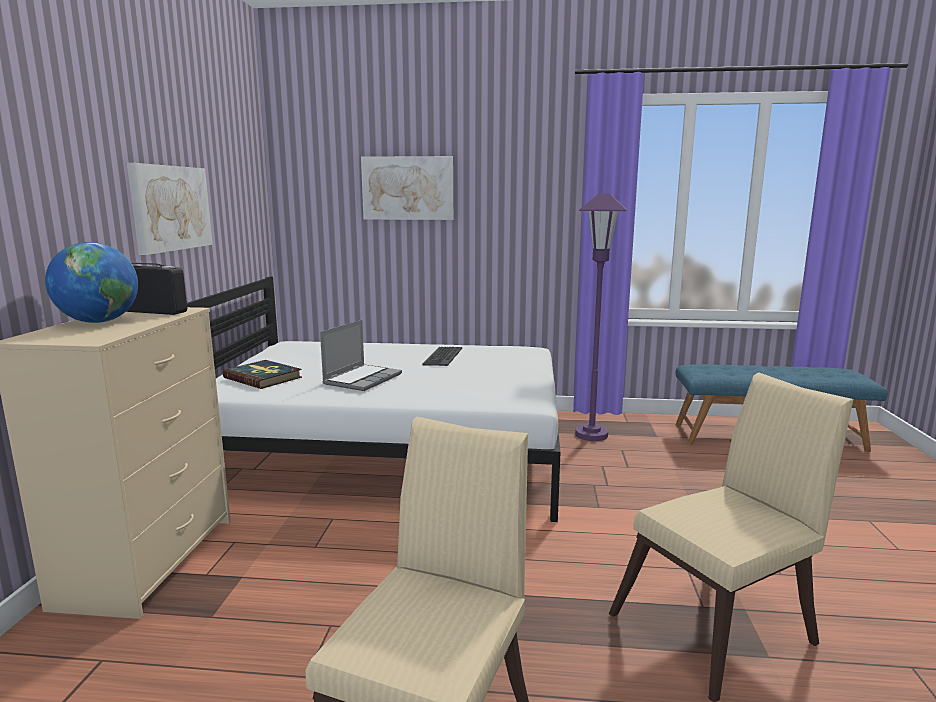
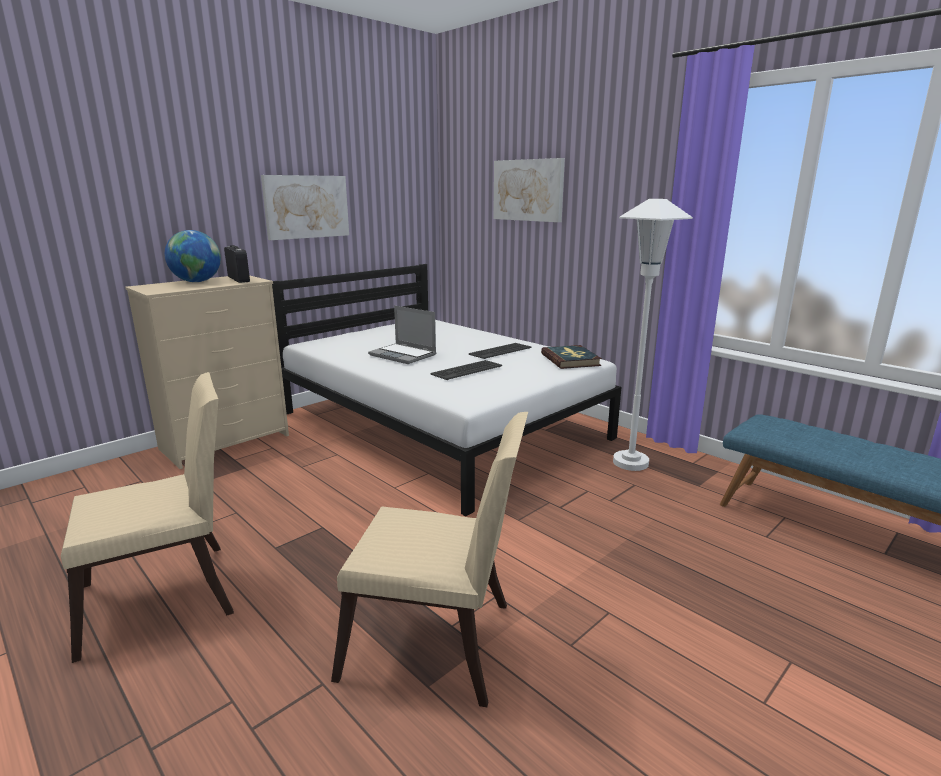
camera: 40 degrees right, 5 degrees up
book [223,360,302,389] -> book moved to [541,345,602,369]
laptop [320,320,402,391] -> laptop turned 60 degrees clockwise [368,306,436,364]
purple floor lamp [575,194,626,441] -> white floor lamp [613,199,693,471]
none -> keyboard [431,360,502,380]

